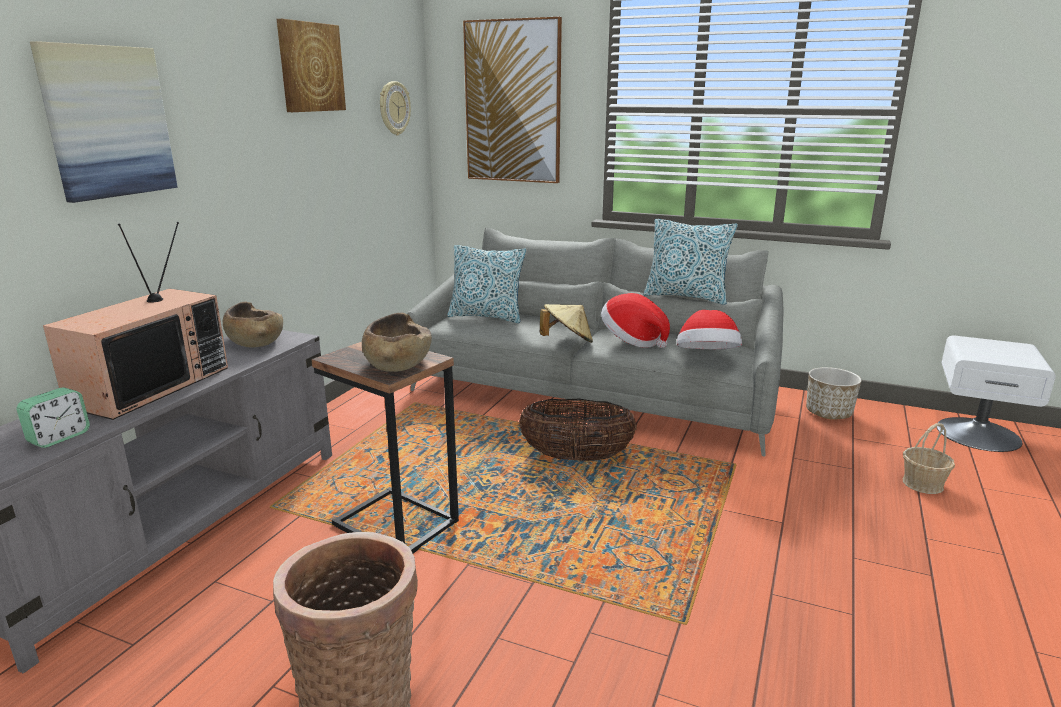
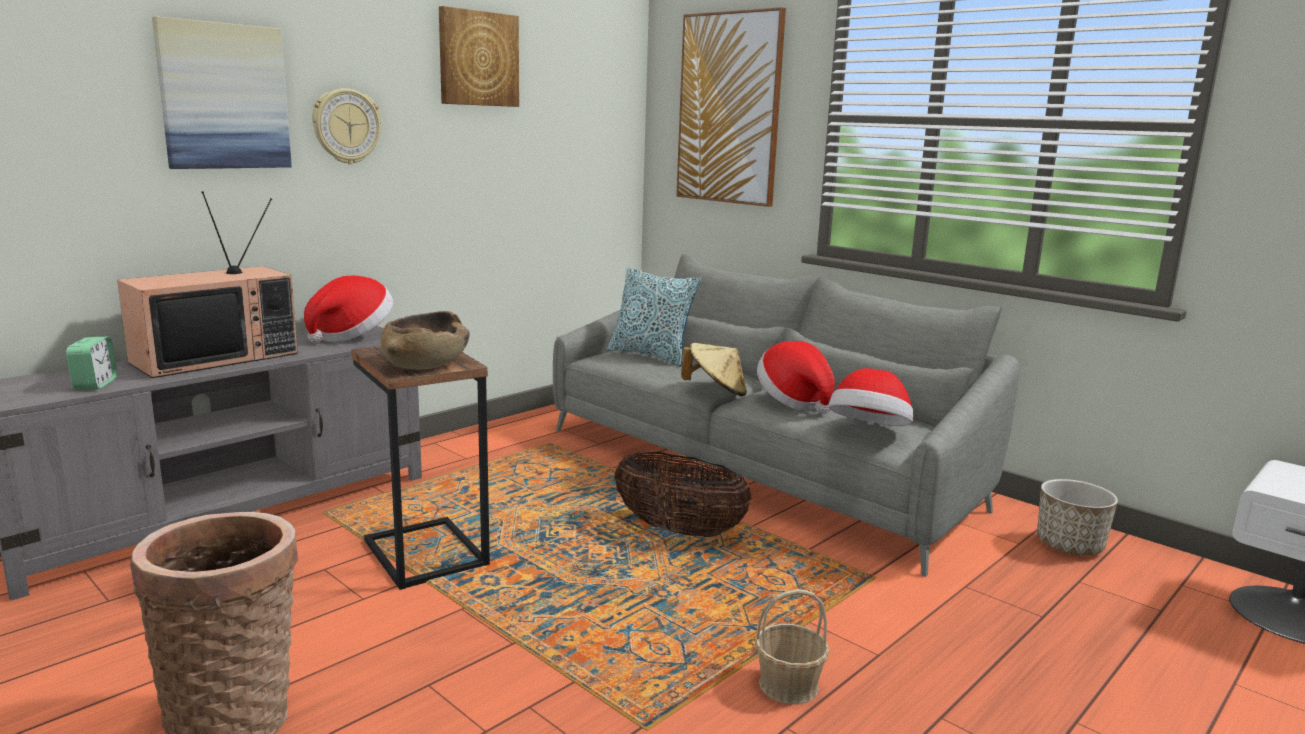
camera: 20 degrees right, 5 degrees down
alarm clock [16,387,90,448] -> alarm clock turned 60 degrees counterclockwise [66,337,117,390]
brown bowl [223,301,283,348] -> hat [304,275,393,343]
wall clock [380,81,411,135] -> wall clock moved to [312,88,381,164]
pillow [644,219,738,305] -> none
basket [903,423,955,494] -> basket moved to [755,589,830,704]

